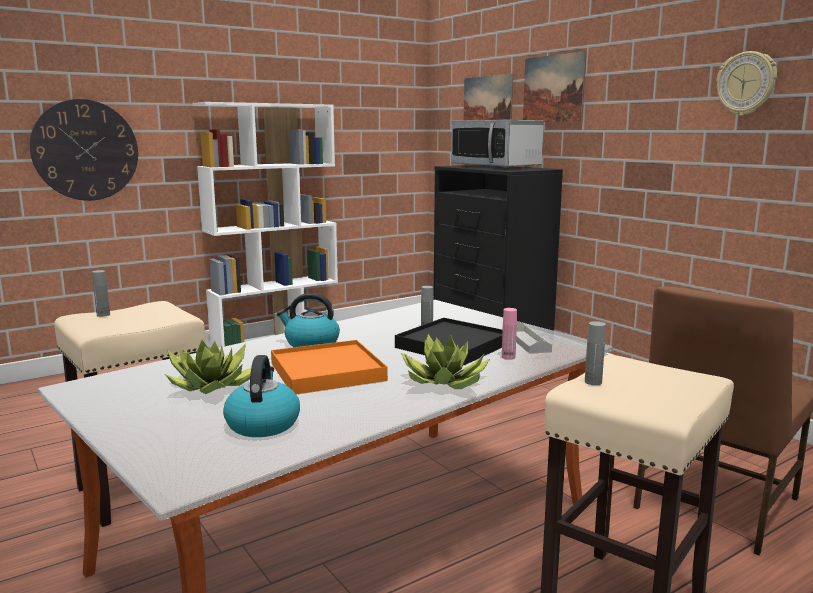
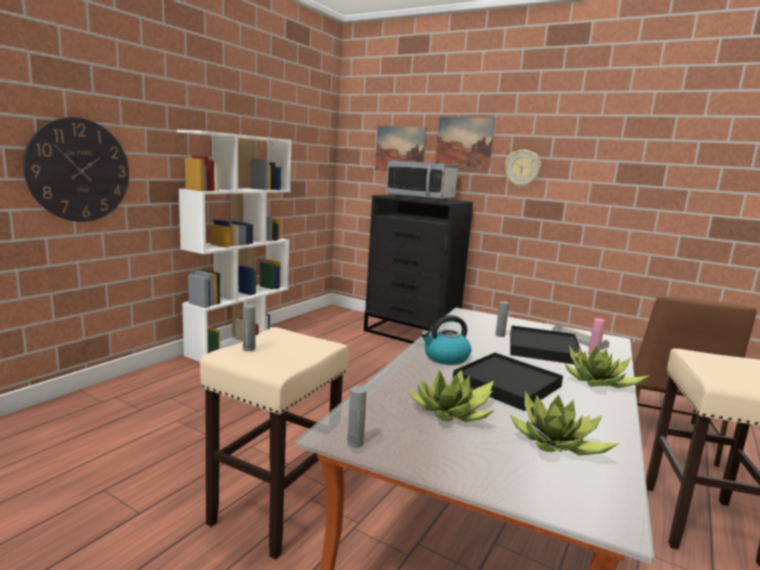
camera: 25 degrees left, 0 degrees up
kettle [223,355,300,437] -> potted plant [510,391,619,455]
orange tray [271,340,388,394] -> black tray [453,352,563,411]
grey bottle [585,321,606,385] -> grey bottle moved to [347,386,366,448]
wall clock [717,51,777,116] -> wall clock moved to [505,150,541,187]

